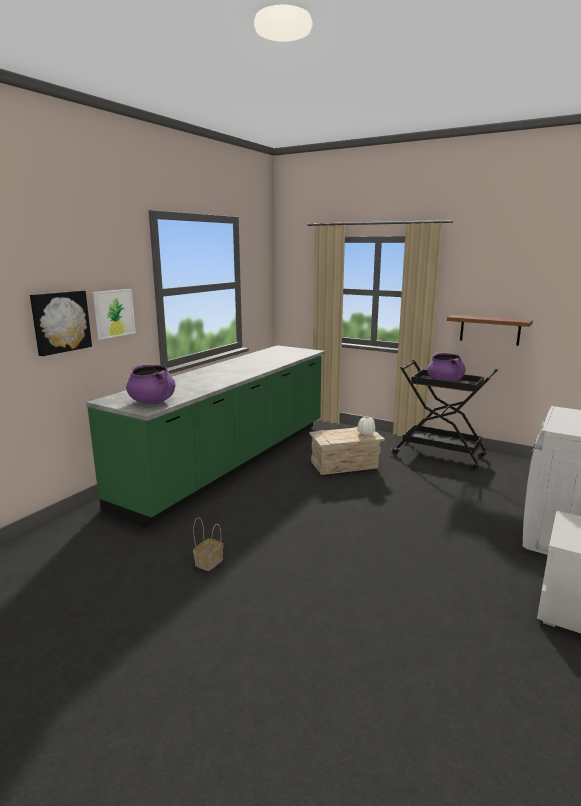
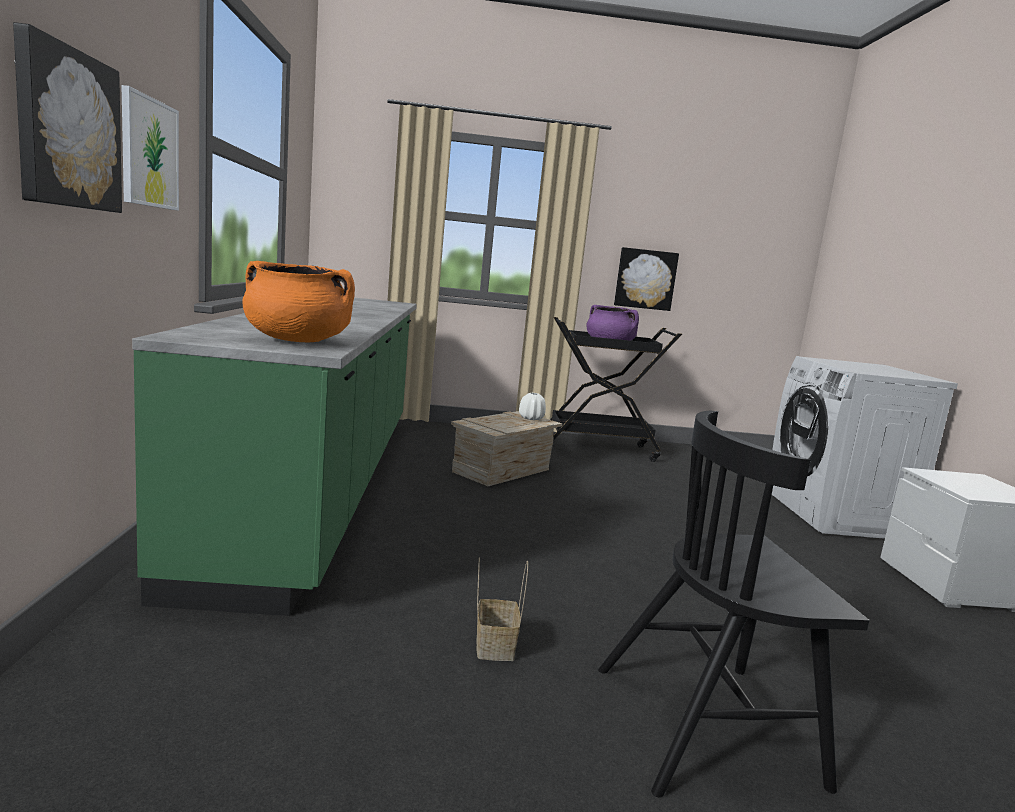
camera: 35 degrees left, 5 degrees down
purple cooking pot [126,365,175,404] -> orange cooking pot [242,261,355,342]
brown shelf [447,315,533,346] -> picture [614,247,679,311]
none -> black chair [598,410,870,798]

